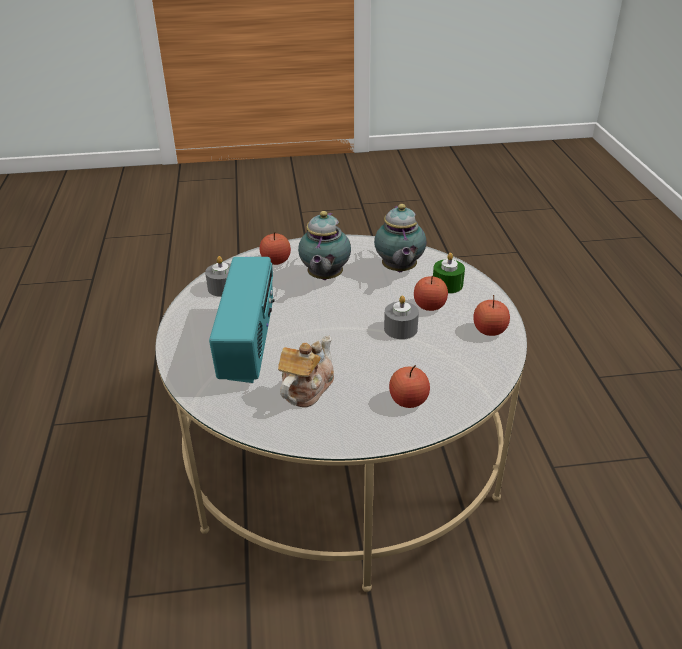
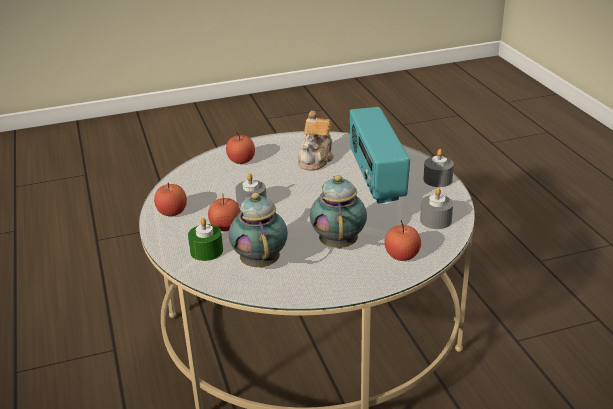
camera: 170 degrees right, 5 degrees down
none -> grey candle [423,149,454,187]

